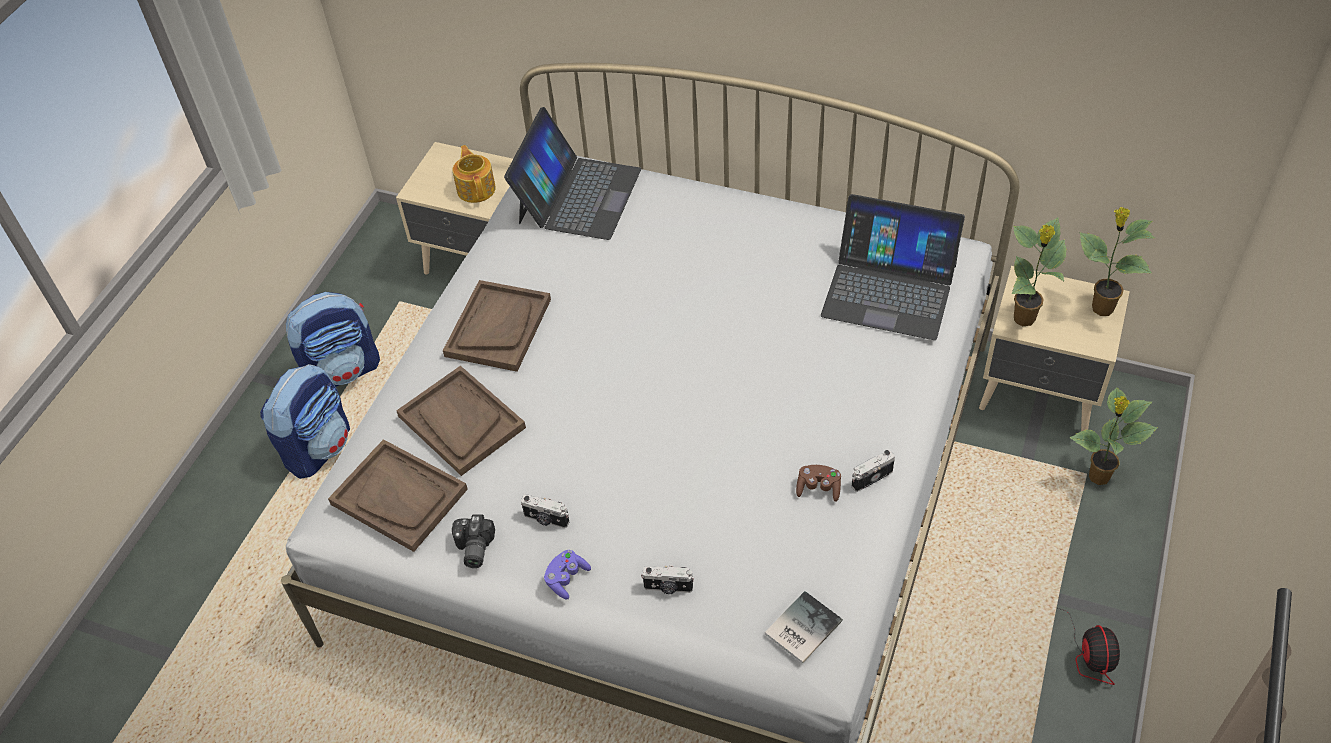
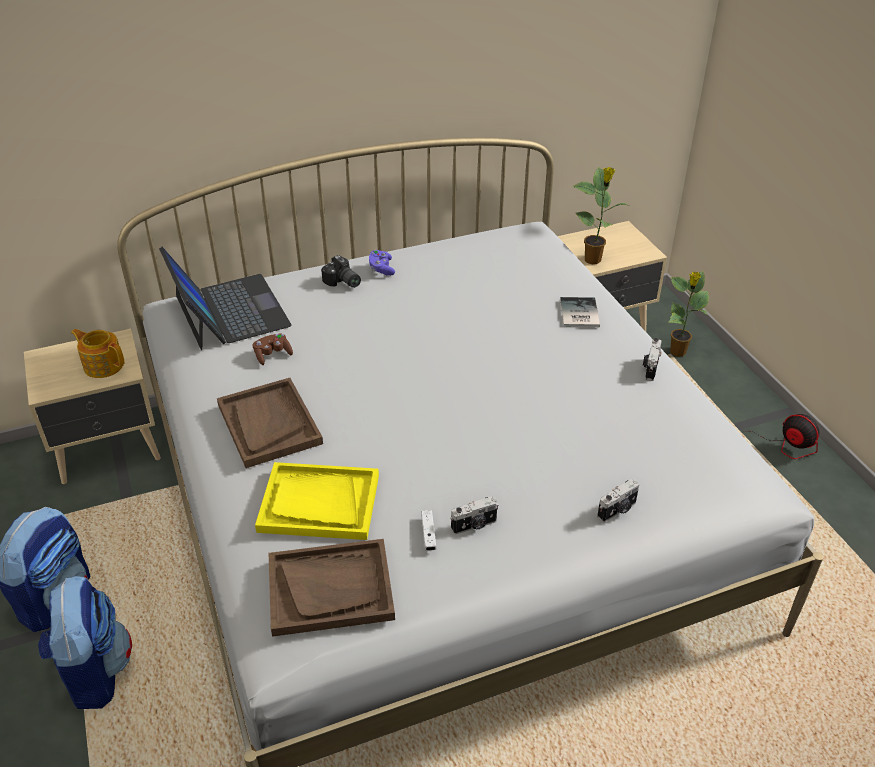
camera: 45 degrees left, 10 degrees down
brown tray [396,366,526,476] -> yellow tray [255,462,379,540]
camera [452,514,495,568] -> camera moved to [321,255,361,288]
purple game controller [544,550,591,600] -> purple game controller moved to [369,250,395,276]
book [765,591,843,664] -> book moved to [560,297,600,327]
brown game controller [796,465,841,502] -> brown game controller moved to [253,334,293,365]
laptop [821,194,965,340] -> none
potted plant [1080,207,1155,316] -> none
none -> white game controller [421,510,436,551]

